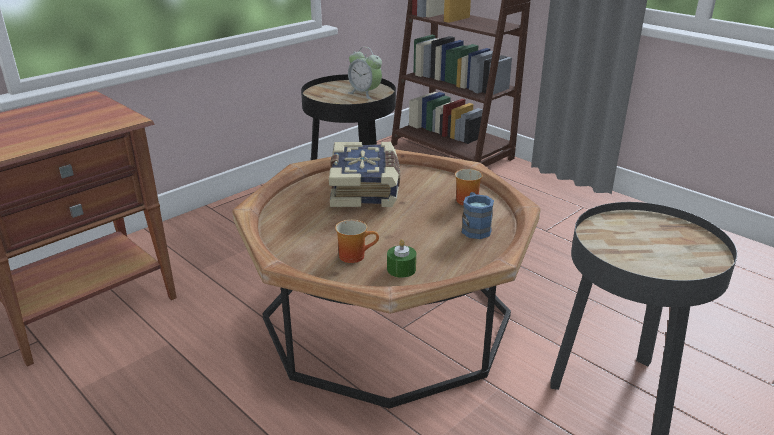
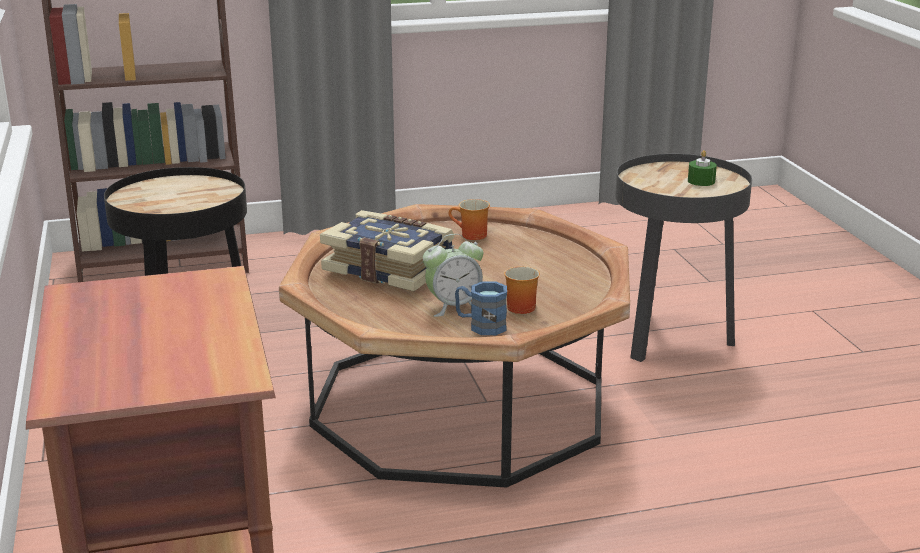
camera: 60 degrees left, 5 degrees down
alarm clock [348,47,382,99] -> alarm clock moved to [423,234,483,317]
green candle [387,239,416,278] -> green candle moved to [688,150,717,186]
blue mug [462,192,494,239] -> blue mug moved to [455,281,507,335]

